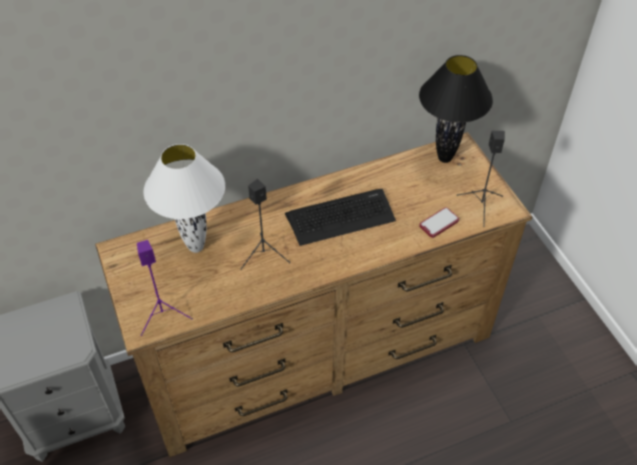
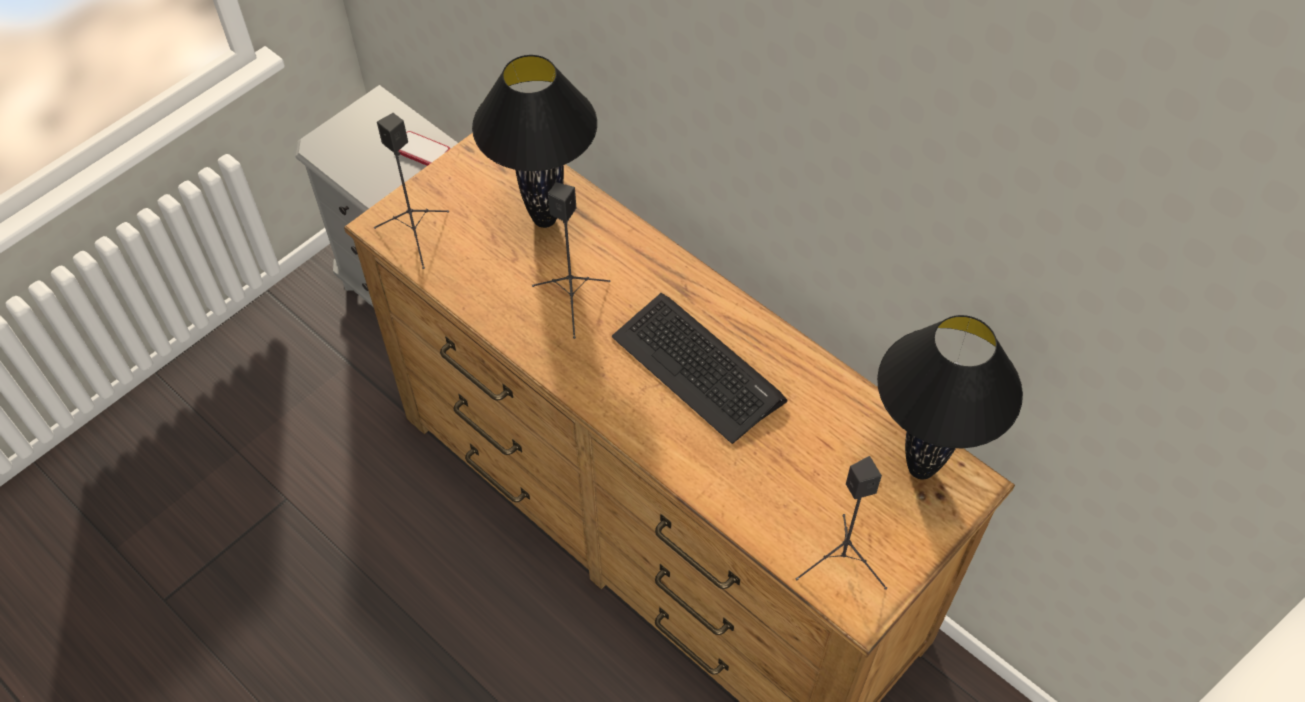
camera: 65 degrees right, 5 degrees up
purple speaker [137,240,193,336] -> black speaker [374,113,449,269]
white table lamp [143,144,225,253] -> black table lamp [472,55,597,228]
phone [419,207,459,238] -> phone moved to [398,131,450,166]

